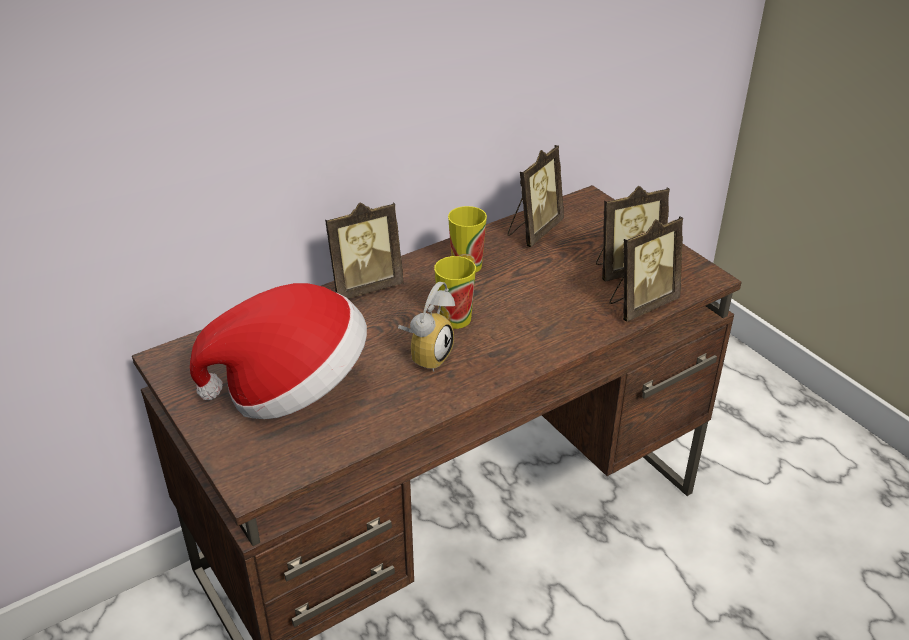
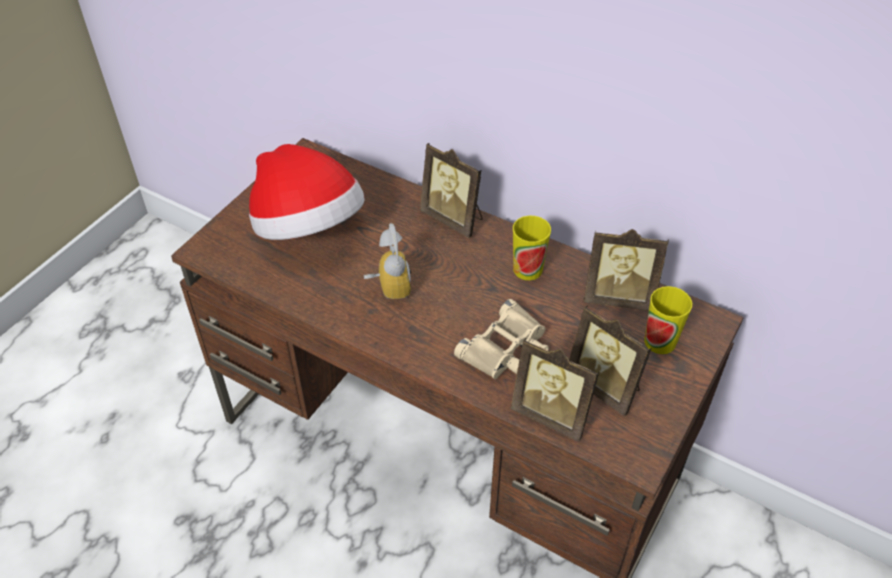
camera: 65 degrees right, 10 degrees up
alarm clock [398,282,455,372] -> alarm clock turned 105 degrees counterclockwise [364,223,411,299]
cup [434,256,476,329] -> cup moved to [644,286,692,354]
none -> beige binoculars [454,299,549,379]

